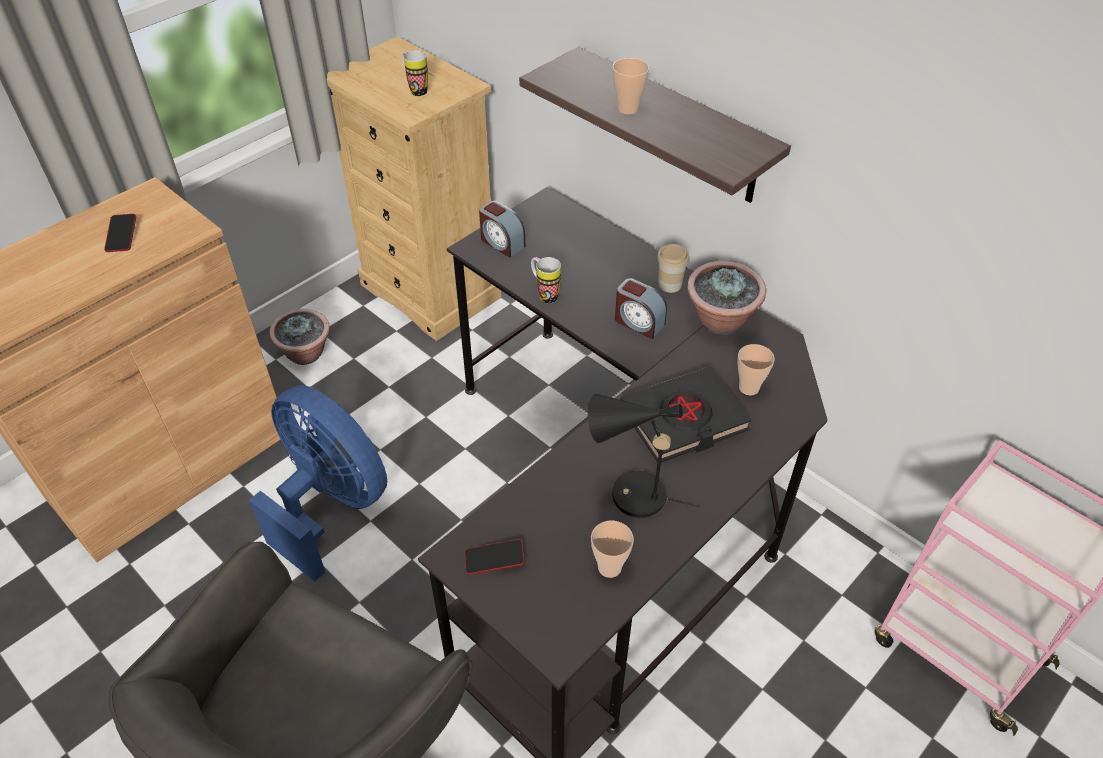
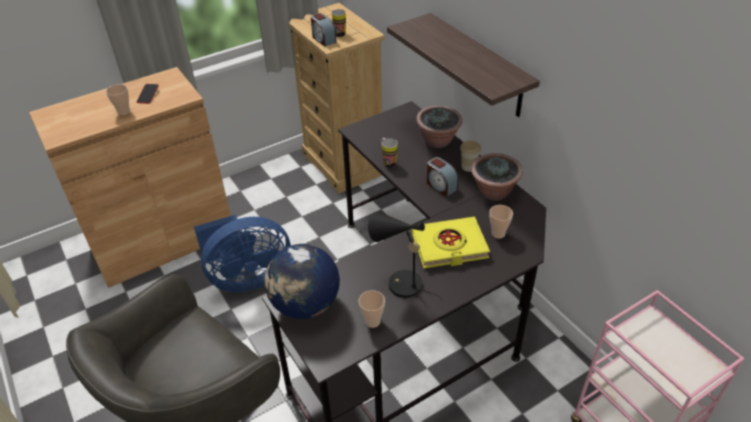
camera: 15 degrees right, 5 degrees down
blue fan [249,385,387,582] -> blue fan turned 105 degrees clockwise [194,214,291,292]
potted plant [269,309,330,365] -> potted plant moved to [416,105,462,148]
phone [464,539,525,575] -> globe [264,244,340,319]
alarm clock [479,201,525,258] -> alarm clock moved to [311,13,336,47]
cup [612,58,649,115] -> cup moved to [106,84,130,116]
black book [620,367,752,463] -> yellow book [411,217,490,268]

